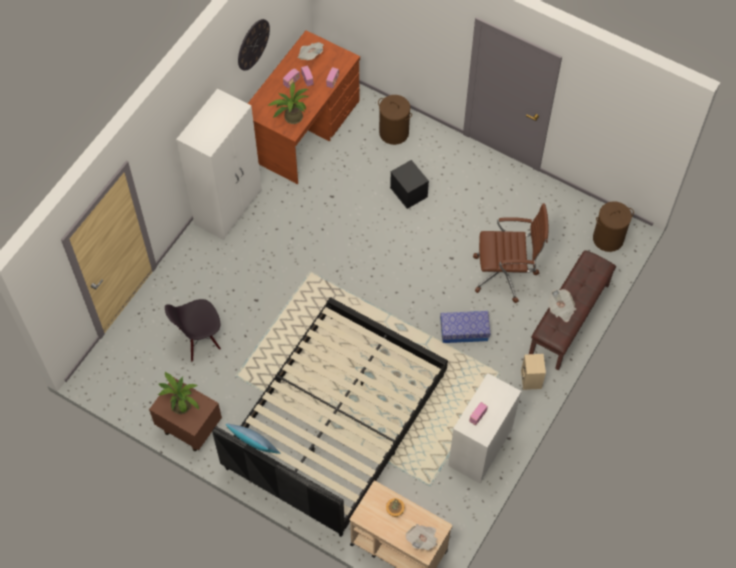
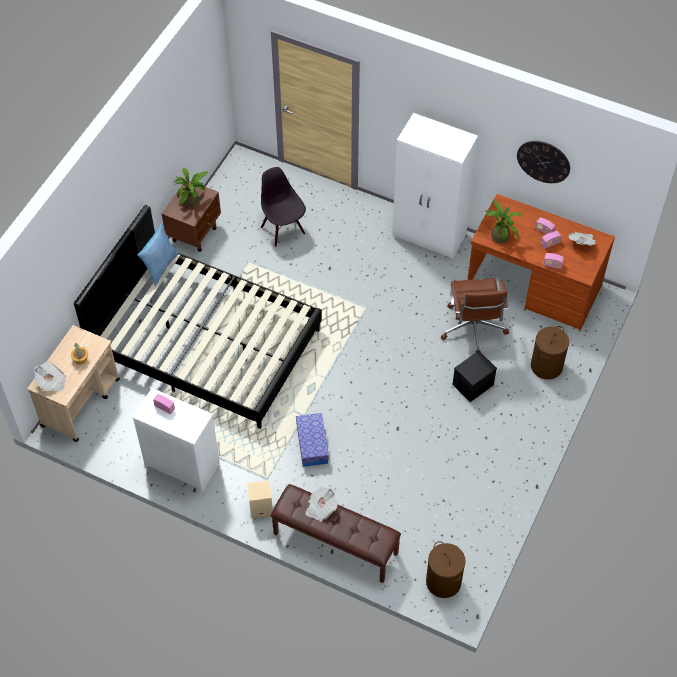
camera: 85 degrees right, 5 degrees down
brown office chair [473,203,549,303] -> brown office chair moved to [441,278,509,352]

